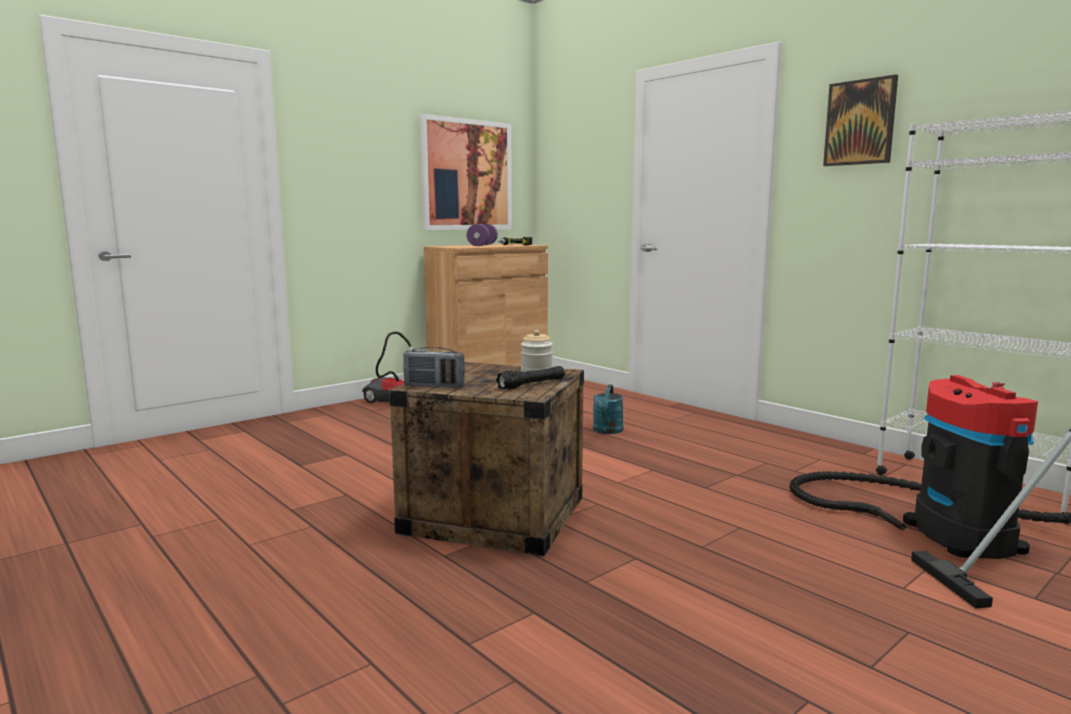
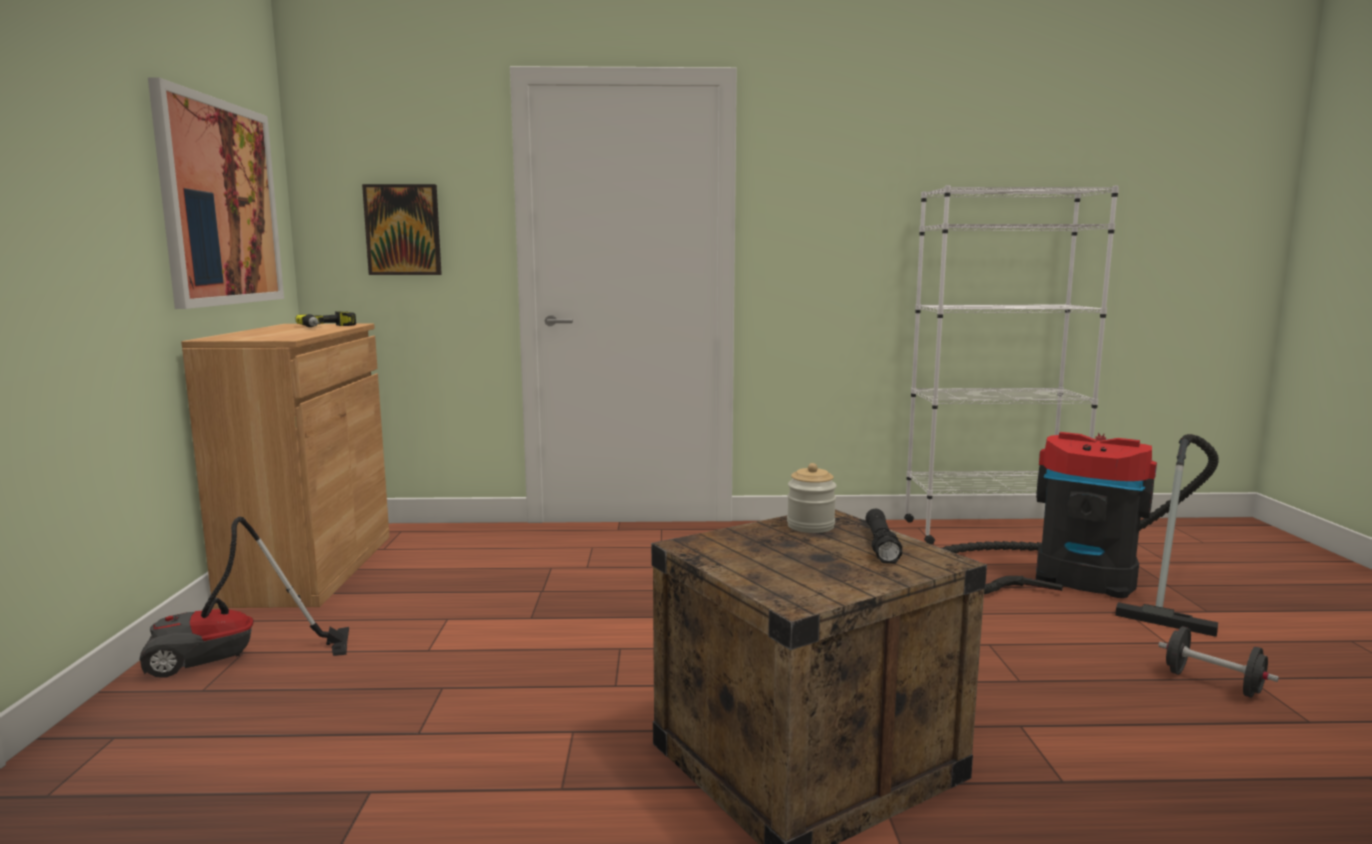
camera: 50 degrees left, 0 degrees up
radio [403,347,465,388] -> none
purple dumbbell [467,224,498,246] -> none
turquoise watering can [593,384,624,434] -> none
picture [823,75,898,166] -> picture moved to [362,184,442,275]
none -> black dumbbell [1158,626,1279,698]

